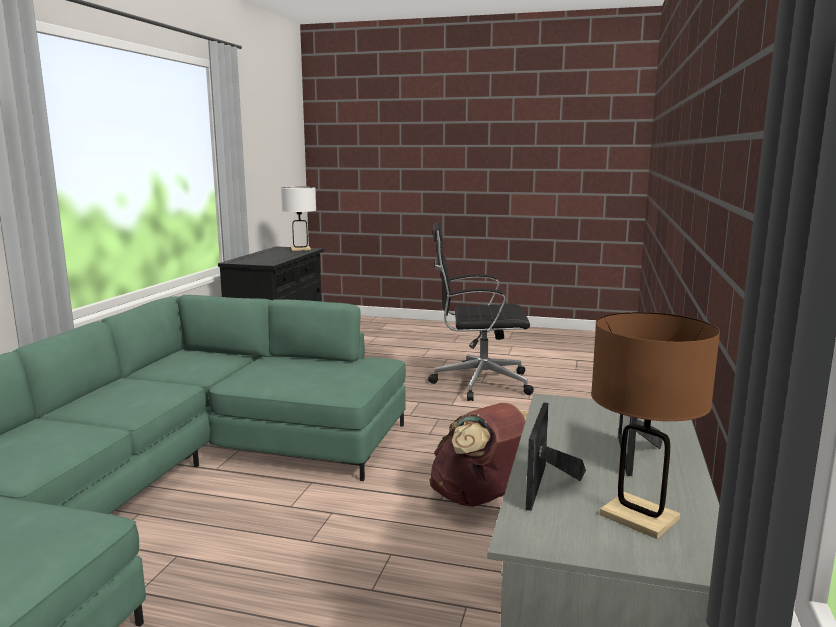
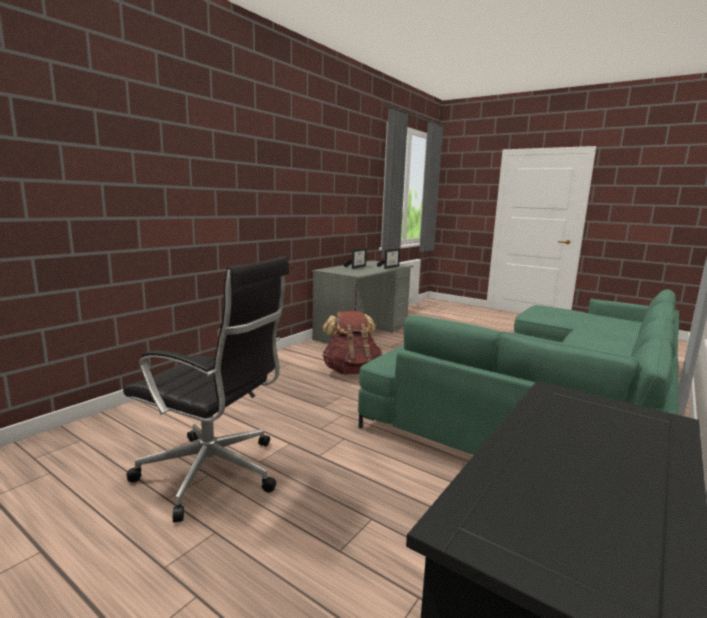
camera: 160 degrees left, 0 degrees up
white table lamp [281,187,316,251] -> none
brown table lamp [591,312,720,539] -> none

